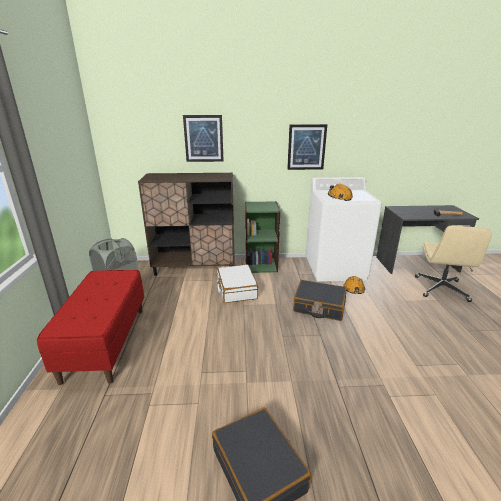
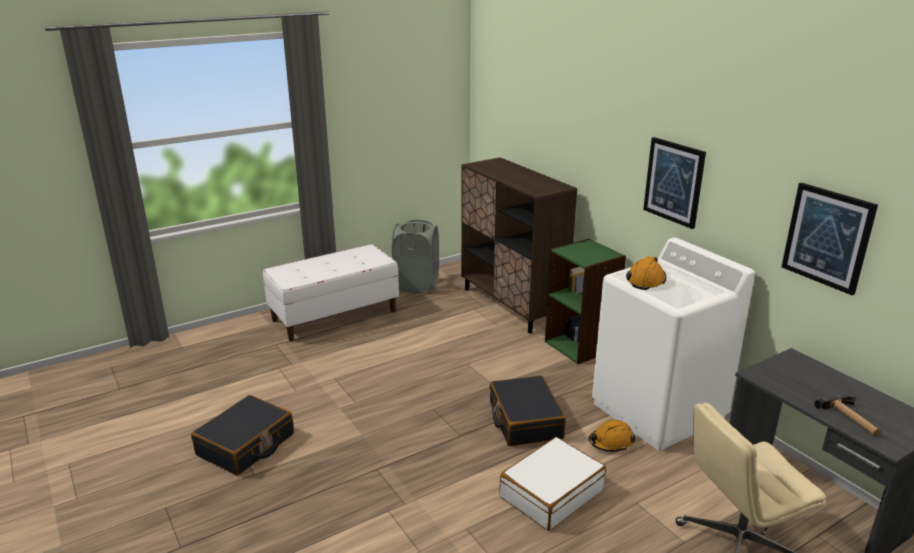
camera: 60 degrees right, 0 degrees up
red bench [37,270,144,385] -> white bench [263,244,399,341]
picture [183,115,224,162] -> picture moved to [782,183,878,295]
white suitcase [217,264,258,303] -> white suitcase moved to [499,437,606,531]

